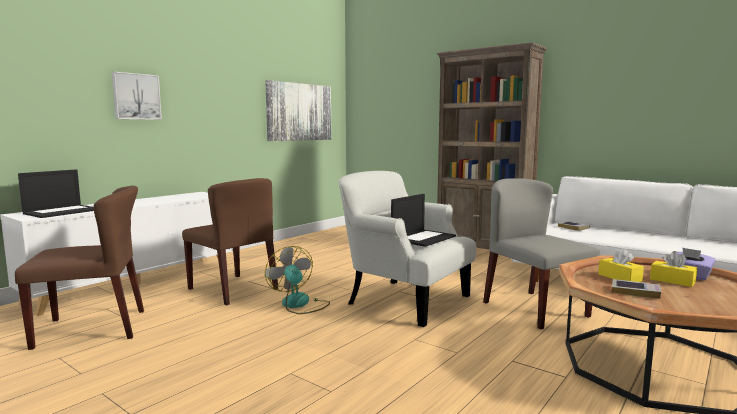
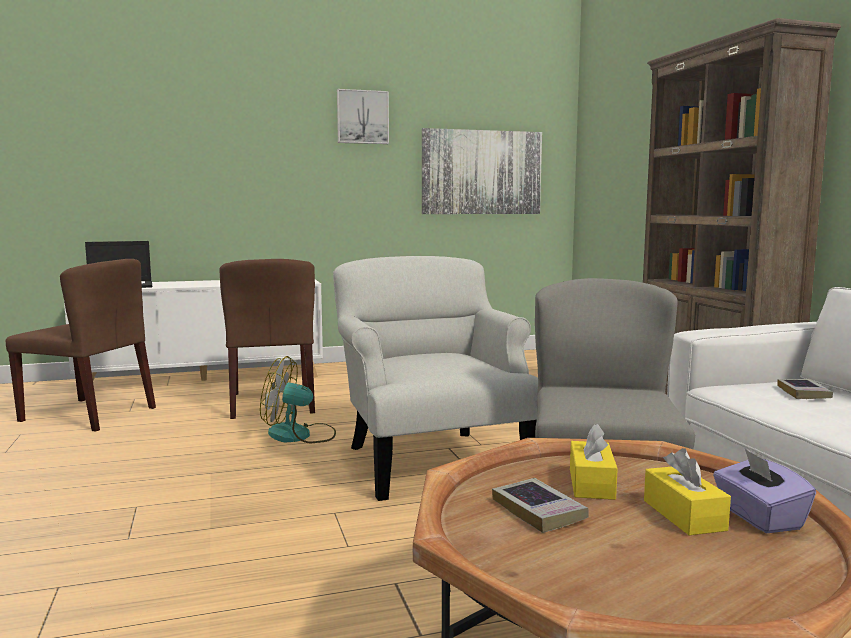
camera: 35 degrees right, 0 degrees up
picture [112,72,162,120] -> picture moved to [337,89,389,144]
fan [265,246,330,314] -> fan turned 90 degrees counterclockwise [260,356,336,444]
laptop [391,194,456,247] -> none

